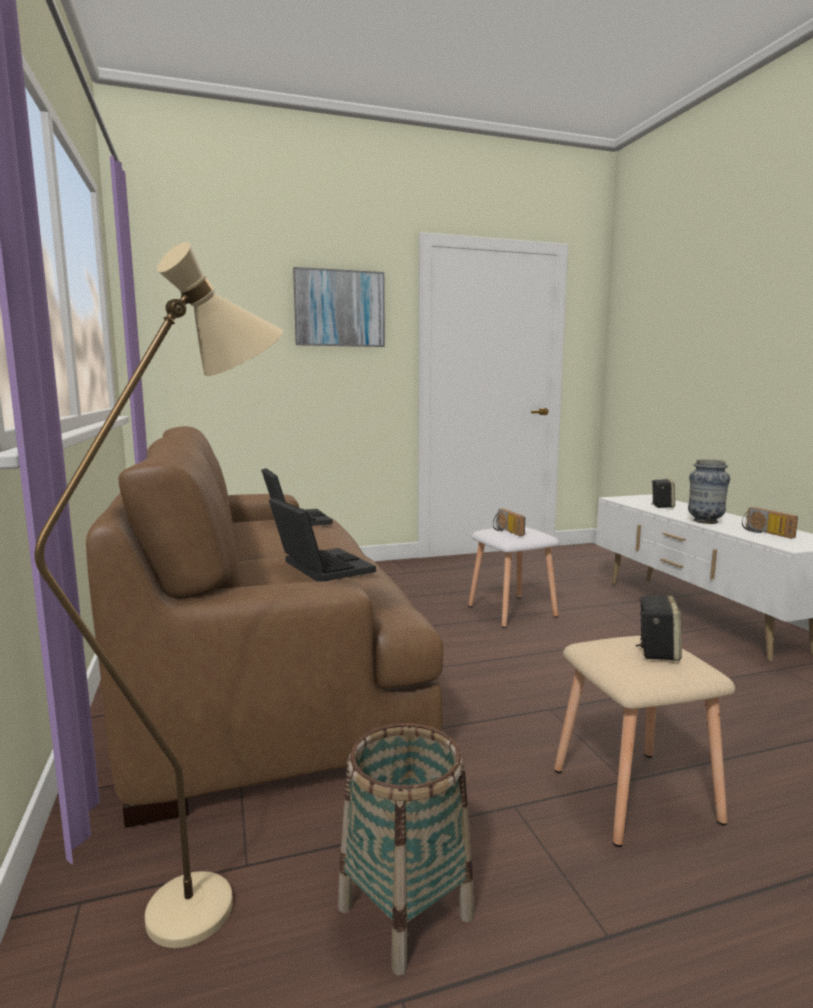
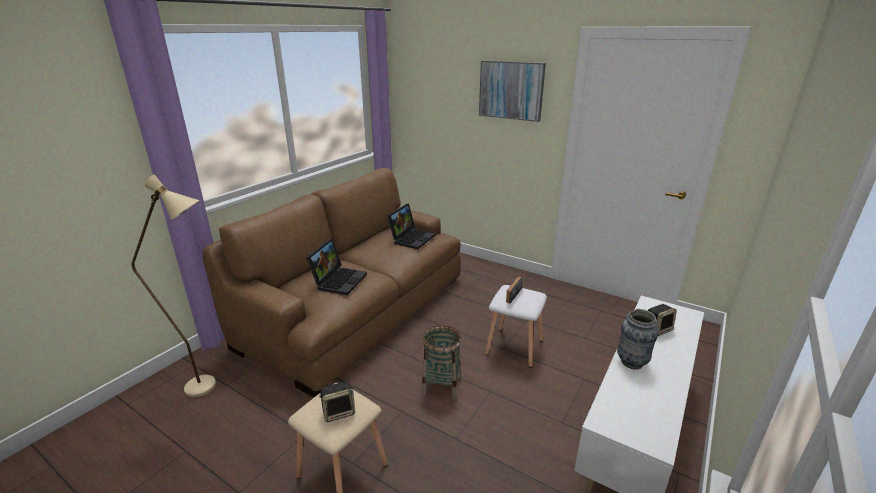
camera: 50 degrees right, 15 degrees up
basket [338,723,474,976] -> basket moved to [422,325,461,400]
radio [742,507,798,539] -> none

